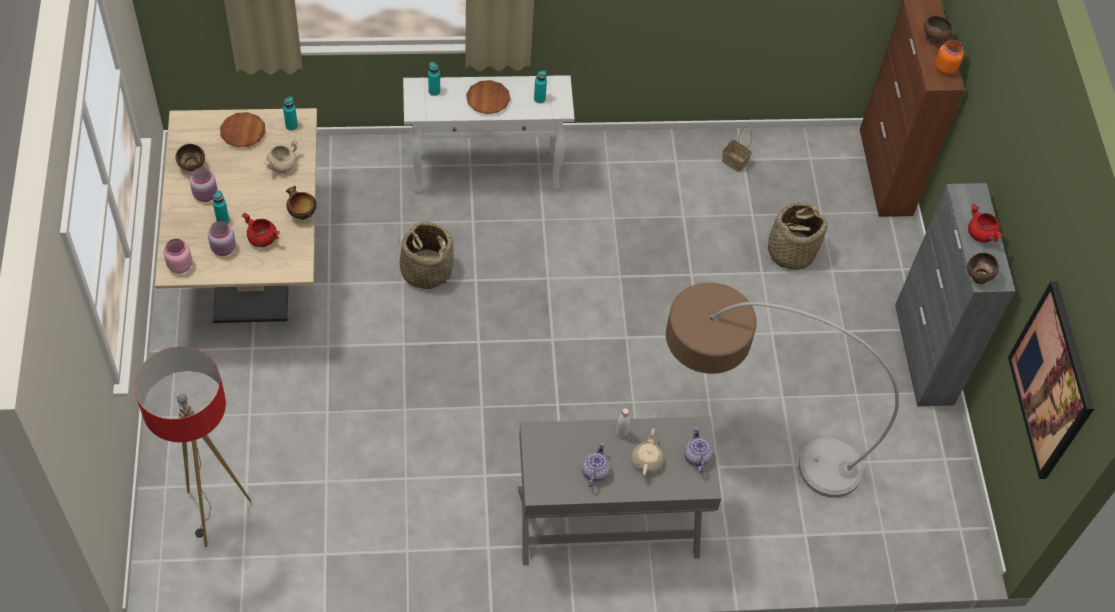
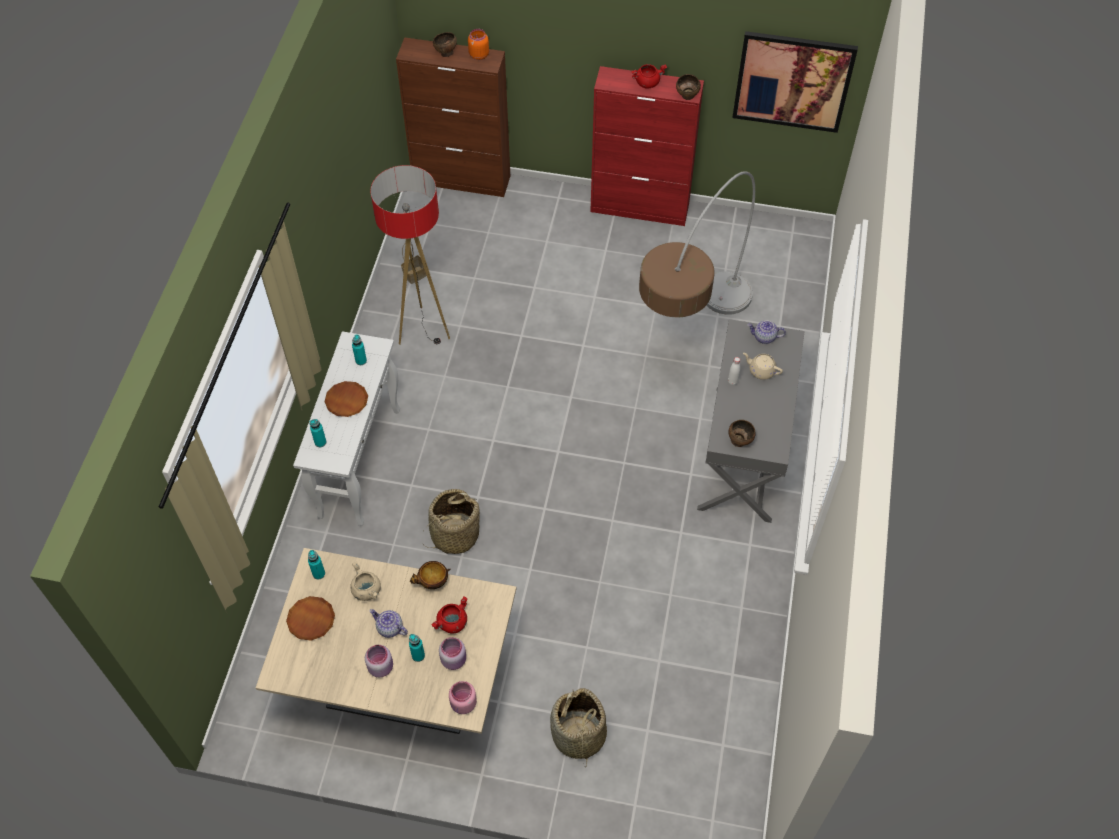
camera: 70 degrees left, 0 degrees up
floor lamp [134,346,251,547] -> floor lamp moved to [370,165,450,345]
brown bowl [175,144,205,172] -> brown bowl moved to [728,420,755,447]
teapot [582,443,610,487] -> teapot moved to [369,609,408,638]
basket [761,202,828,270] -> basket moved to [550,688,607,766]
grey cabinet [895,183,1015,407] -> red cabinet [590,66,704,226]

